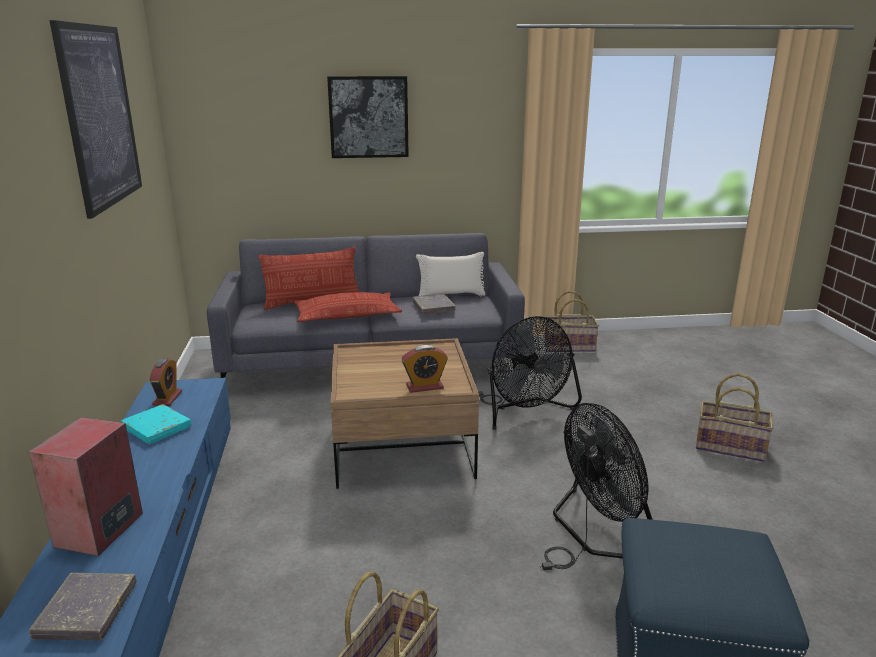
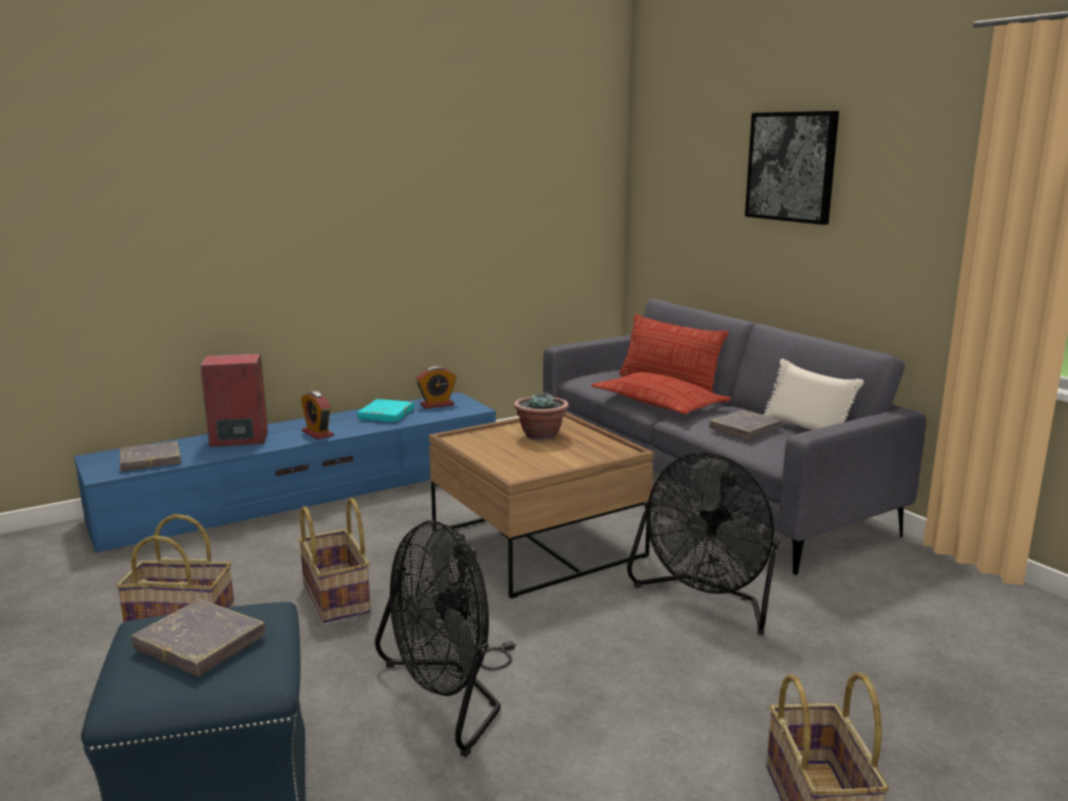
camera: 65 degrees right, 5 degrees down
picture [49,20,142,219] -> none
alarm clock [402,345,448,393] -> alarm clock moved to [301,391,334,439]
black fan [540,403,653,571] -> black fan turned 105 degrees clockwise [375,520,517,757]
basket [544,291,599,352] -> basket moved to [298,498,371,623]
none -> grey book [131,599,266,676]
none -> potted plant [514,391,569,440]

